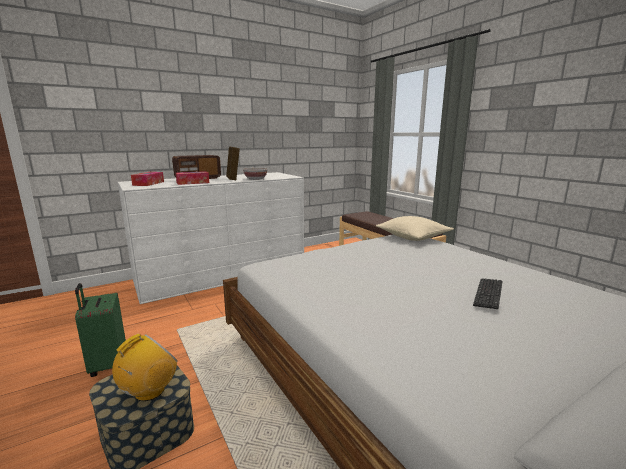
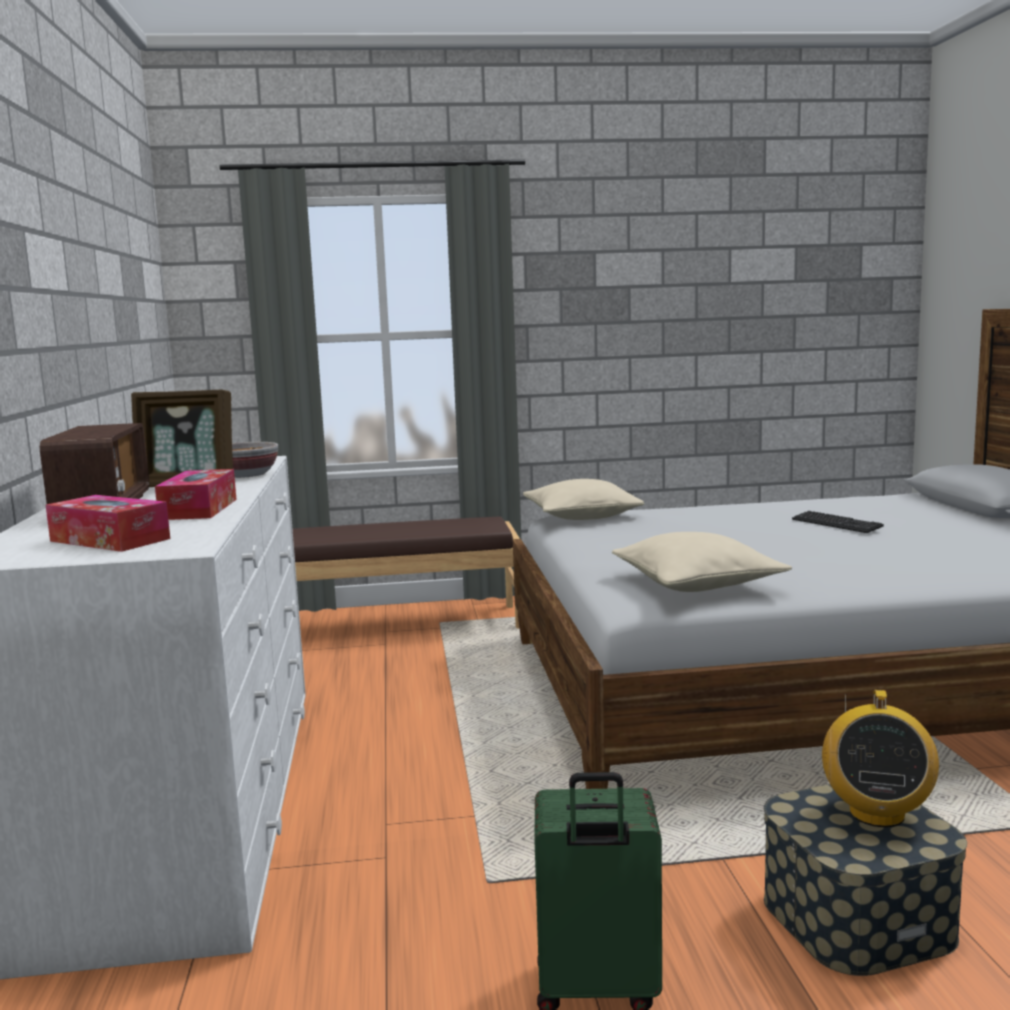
camera: 65 degrees left, 5 degrees down
radio [112,333,178,401] -> radio turned 135 degrees counterclockwise [822,690,939,827]
none -> beige pillow [612,532,792,592]

